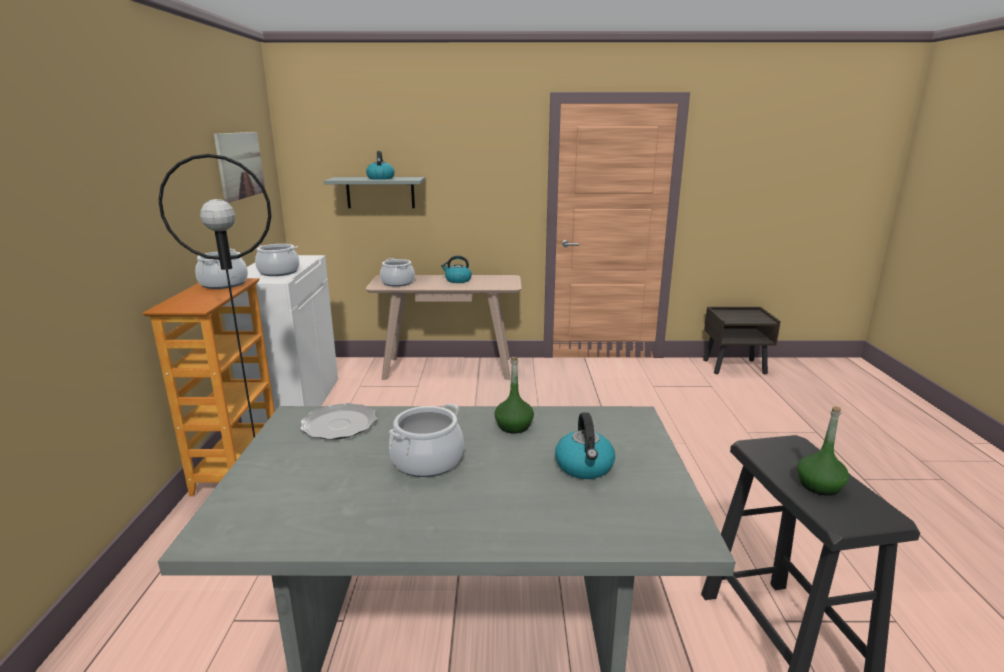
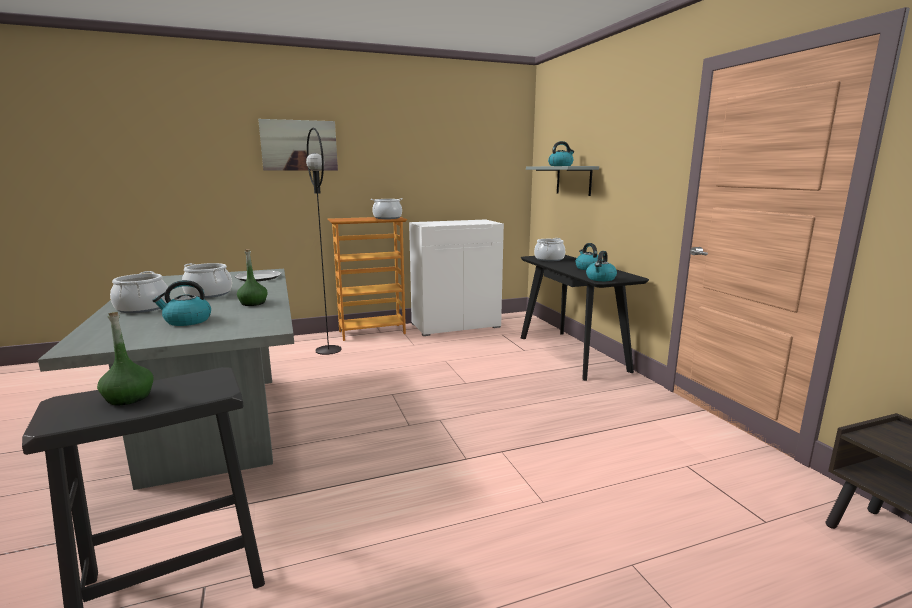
camera: 70 degrees right, 5 degrees down
picture [214,132,265,203] -> picture moved to [258,119,338,171]
cooking pot [255,244,299,276] -> cooking pot moved to [110,271,168,313]
beige console table [366,275,522,380] -> black console table [521,255,649,381]
none -> kettle [586,251,617,281]

